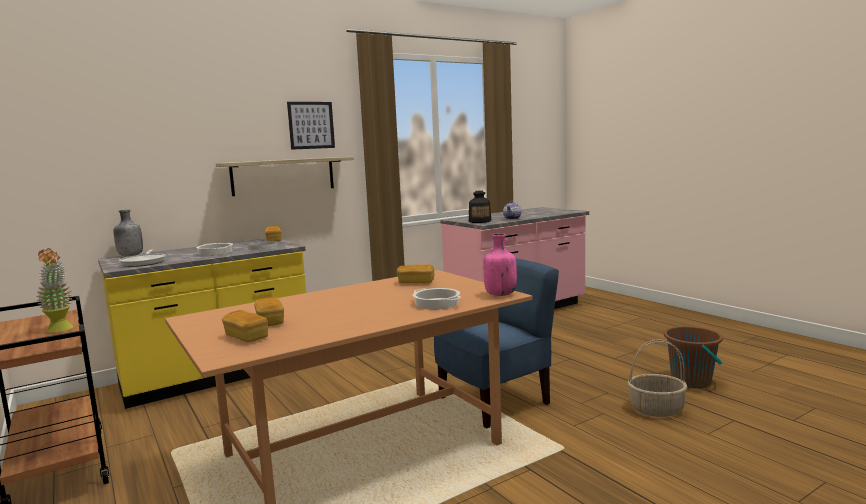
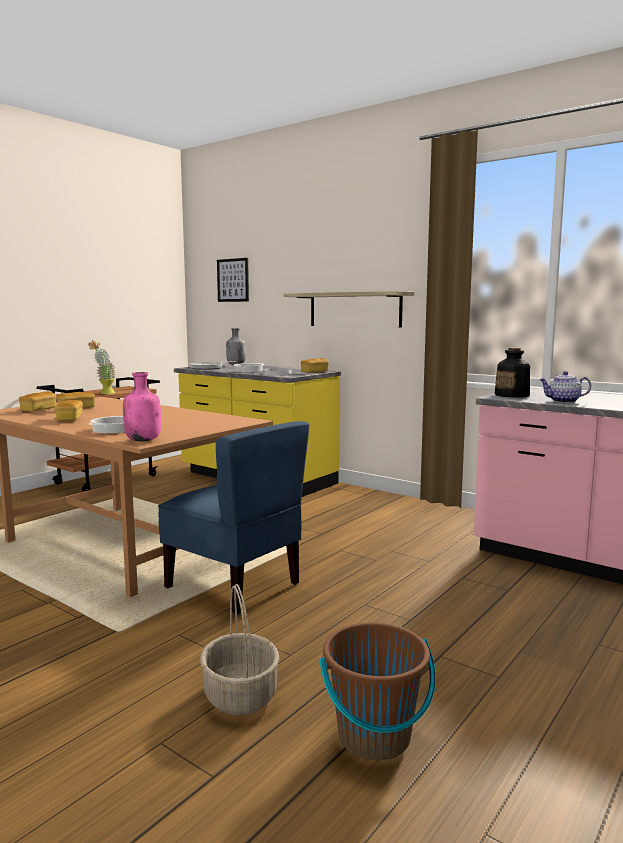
camera: 70 degrees right, 0 degrees up
picture [287,102,335,150] -> picture moved to [217,258,249,302]
bread [397,264,434,283] -> bread moved to [55,400,83,421]

